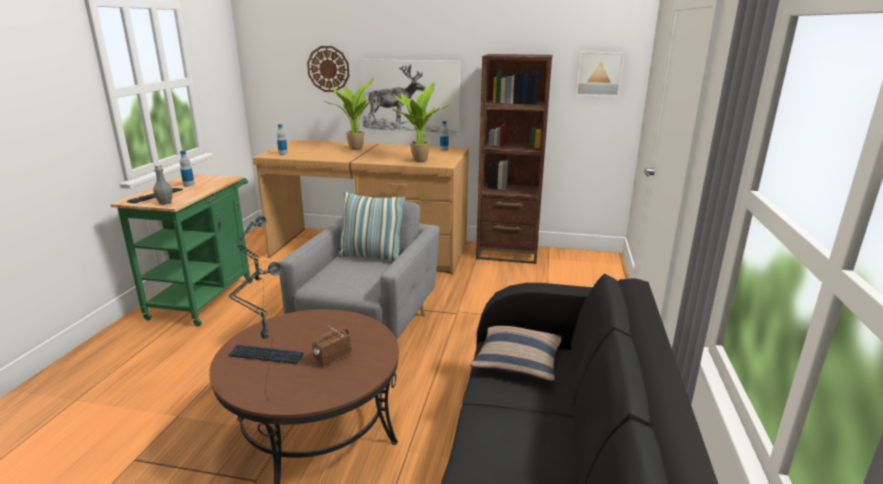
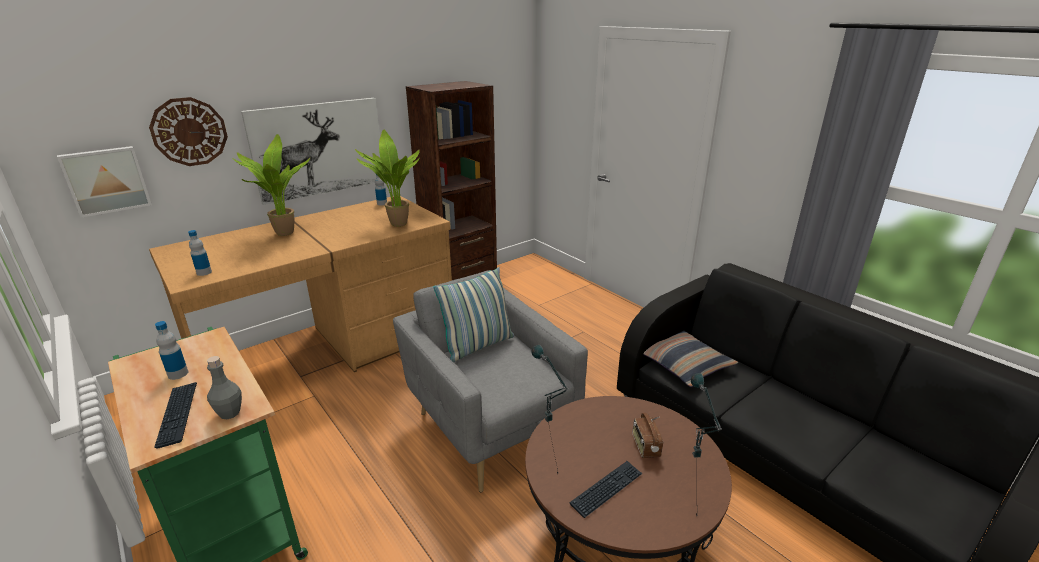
camera: 50 degrees left, 5 degrees up
picture [576,52,624,97] -> picture moved to [57,146,152,218]

